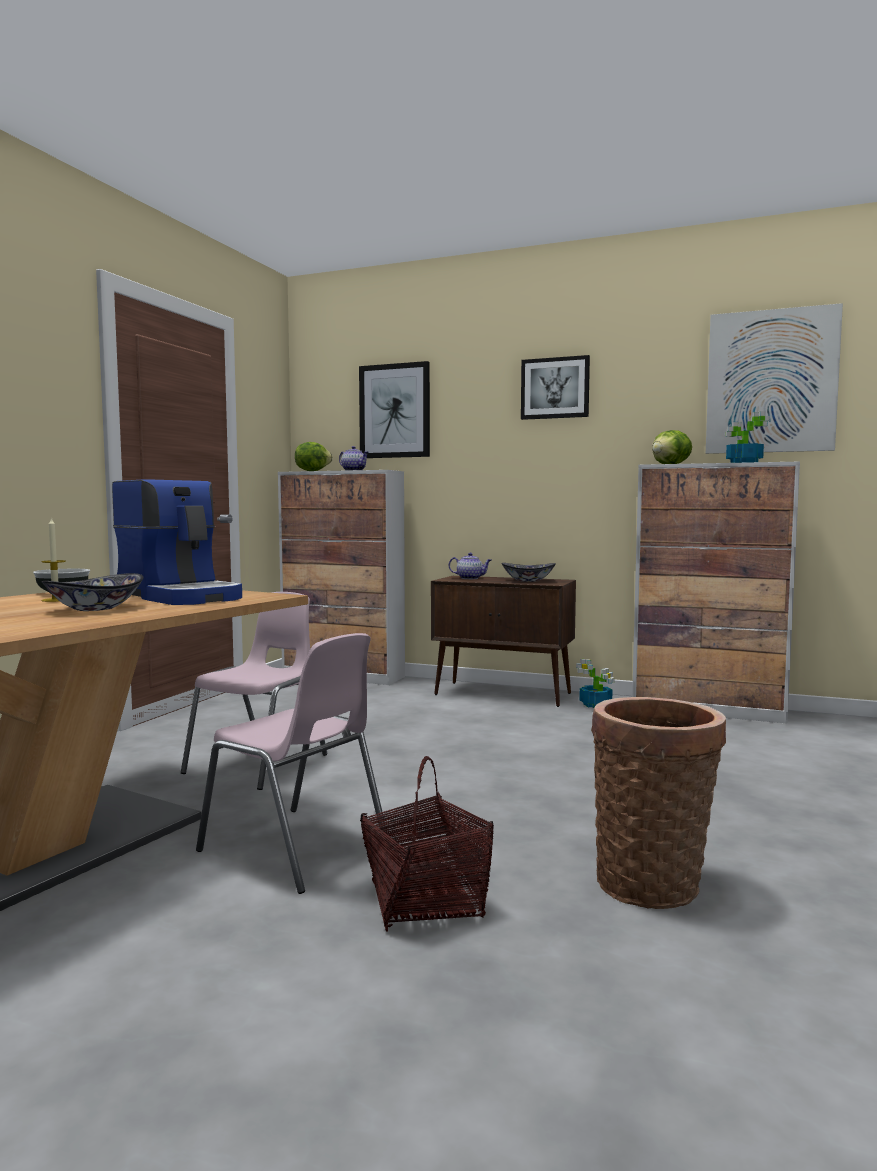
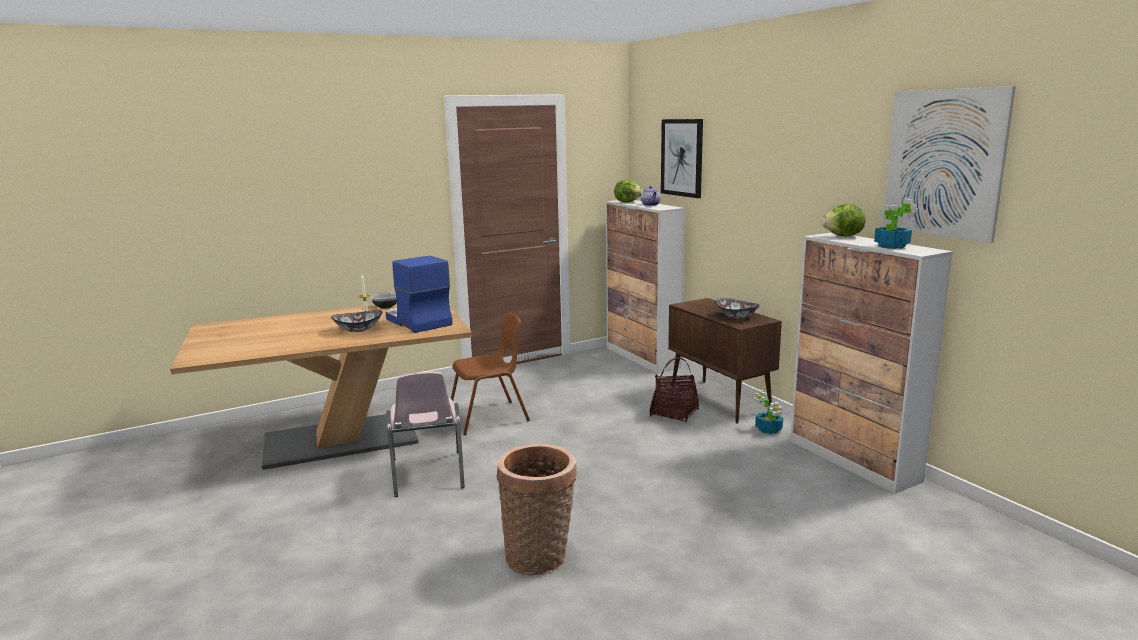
camera: 40 degrees right, 10 degrees up
coffee machine [112,479,242,605] -> coffee machine turned 150 degrees clockwise [386,256,453,333]
pink chair [181,592,328,790] -> brown chair [451,313,530,435]
basket [360,756,494,932] -> basket moved to [649,357,699,422]
teapot [449,553,491,579] -> none
picture [521,355,590,420] -> none

